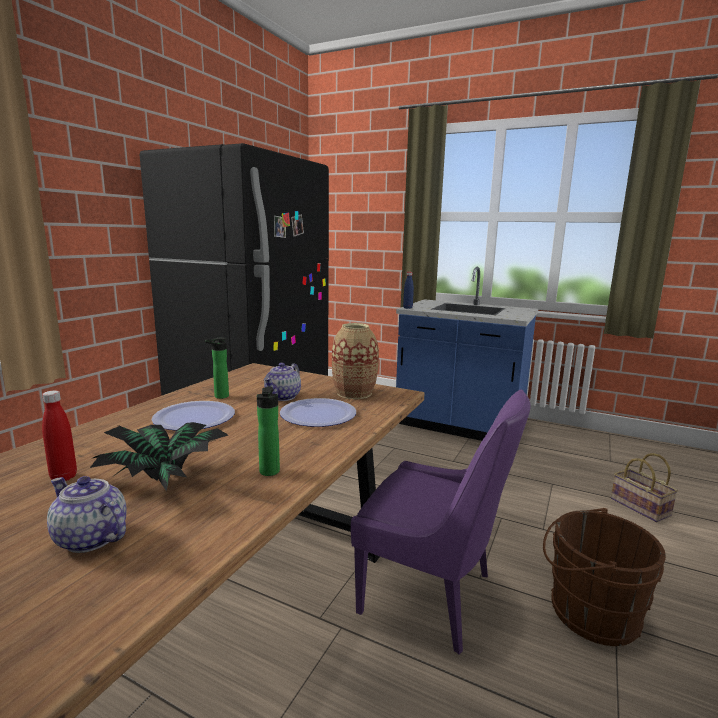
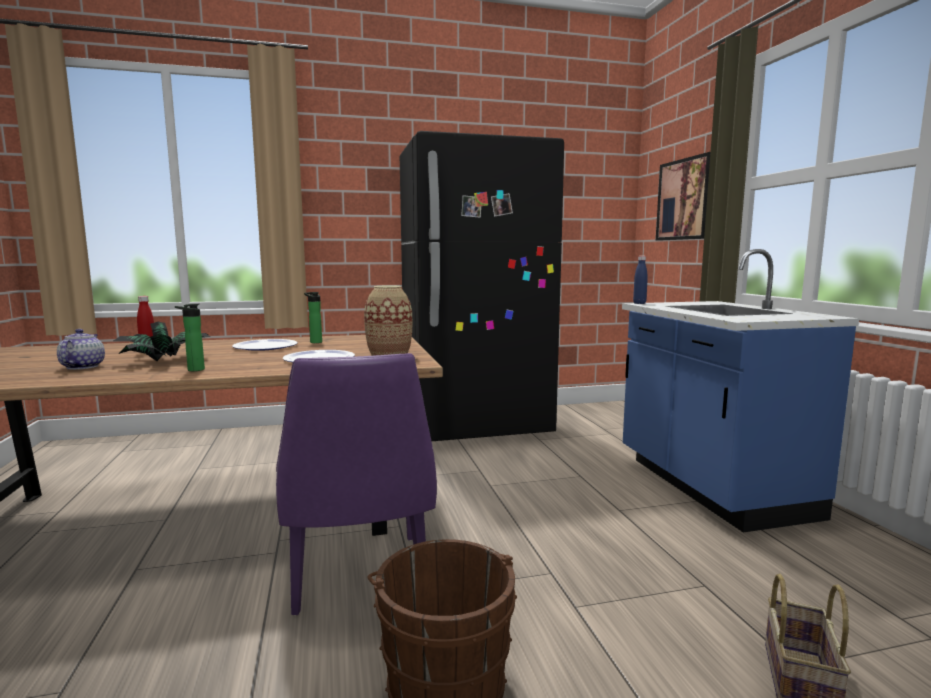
camera: 50 degrees right, 5 degrees down
teapot [264,363,301,401] -> none
none -> picture [656,152,710,240]

